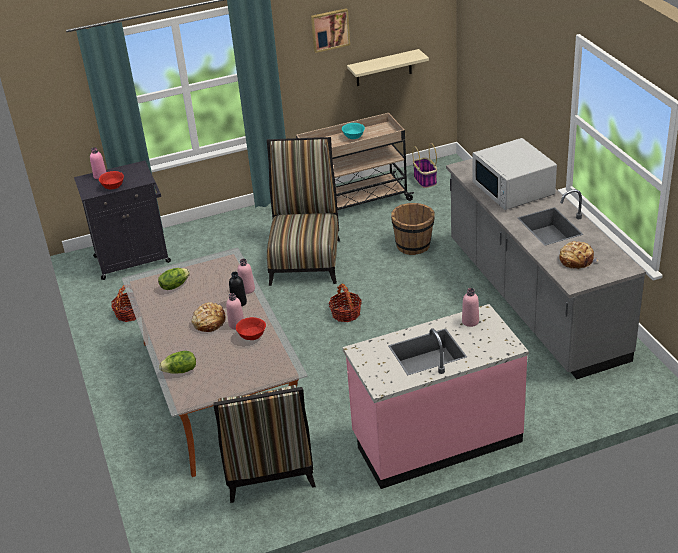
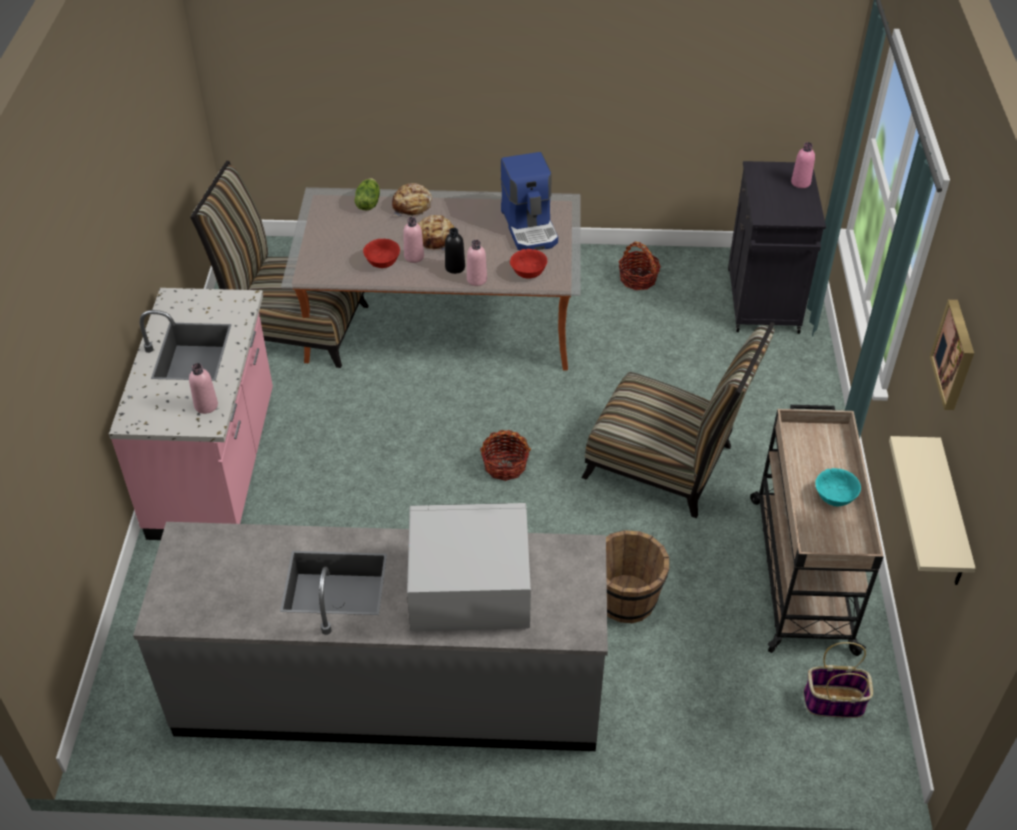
camera: 110 degrees right, 10 degrees up
red bowl [99,171,124,189] -> red bowl moved to [510,249,547,279]
lettuce [158,268,190,290] -> coffee machine [500,152,558,250]
bread [560,241,599,269] -> bread moved to [392,183,432,216]

